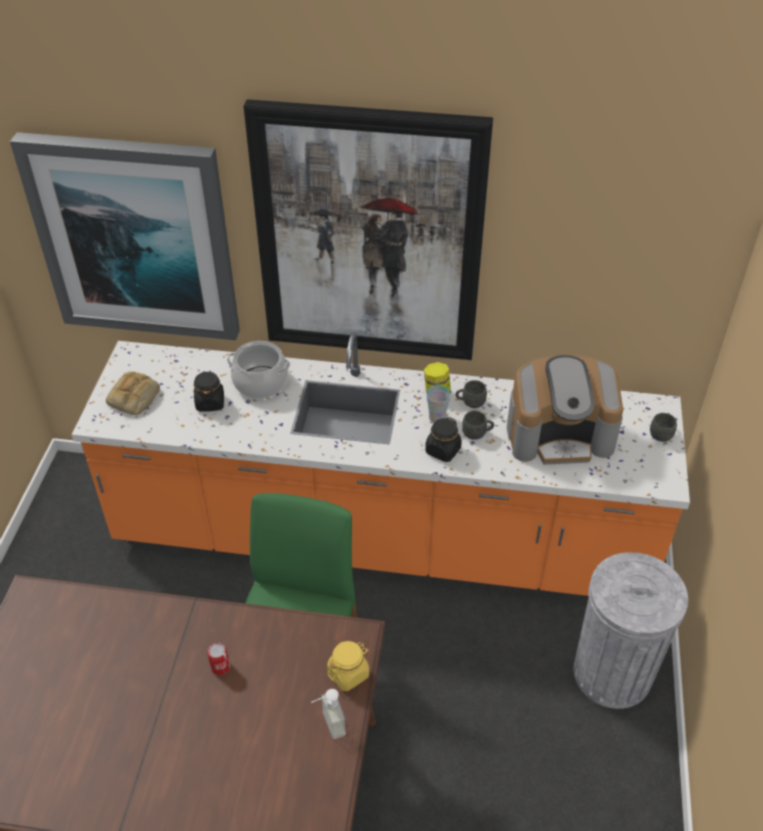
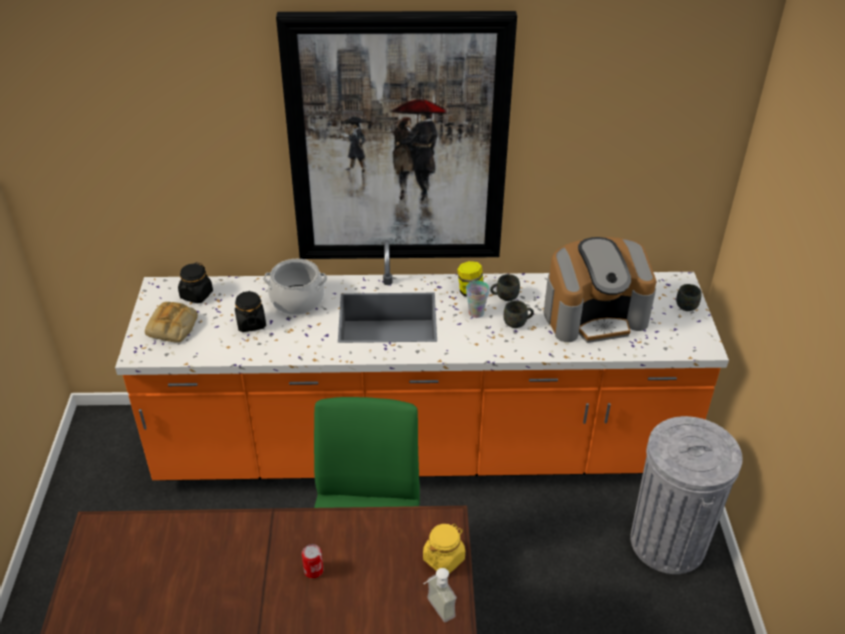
camera: 10 degrees left, 5 degrees down
picture [10,132,240,340] -> none
black jar [425,417,462,462] -> black jar moved to [178,262,213,303]

